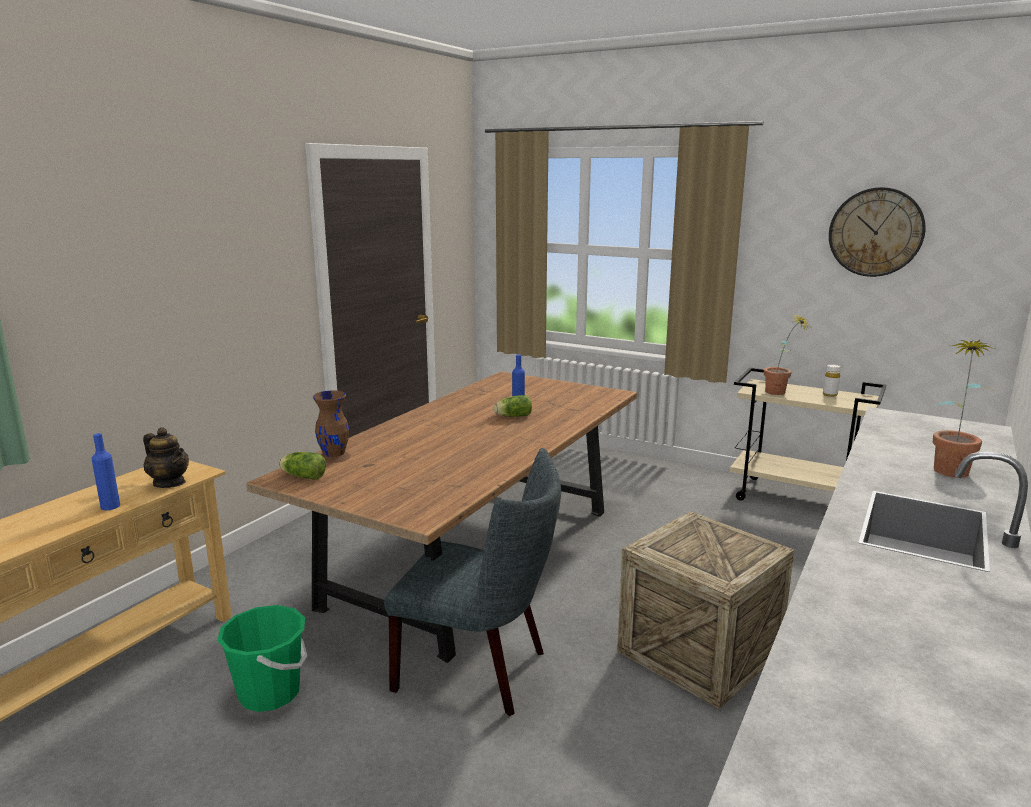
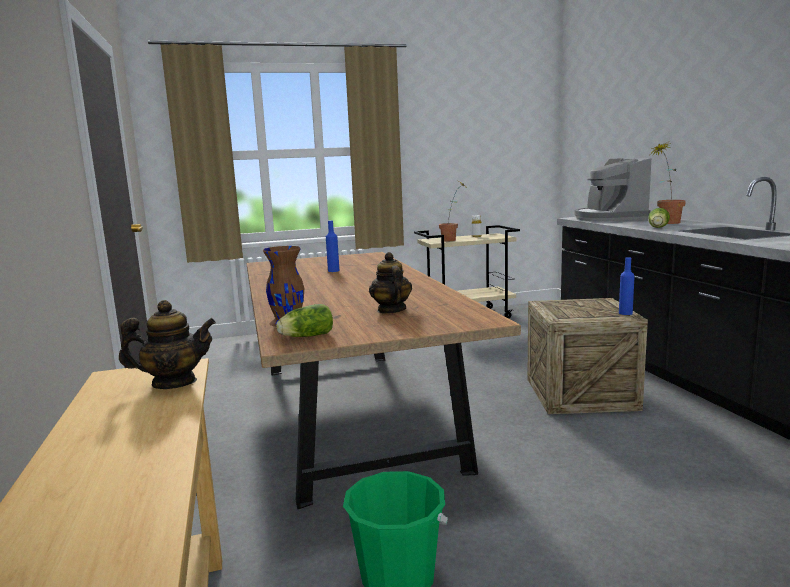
camera: 45 degrees left, 5 degrees down
blue bottle [92,433,120,510] -> blue bottle moved to [619,257,635,315]
grey chair [384,448,561,716] -> none
lettuce [494,395,532,417] -> lettuce moved to [648,208,670,228]
wall clock [829,187,926,277] -> none
none -> teapot [369,252,412,314]
none -> coffee machine [574,158,651,221]

